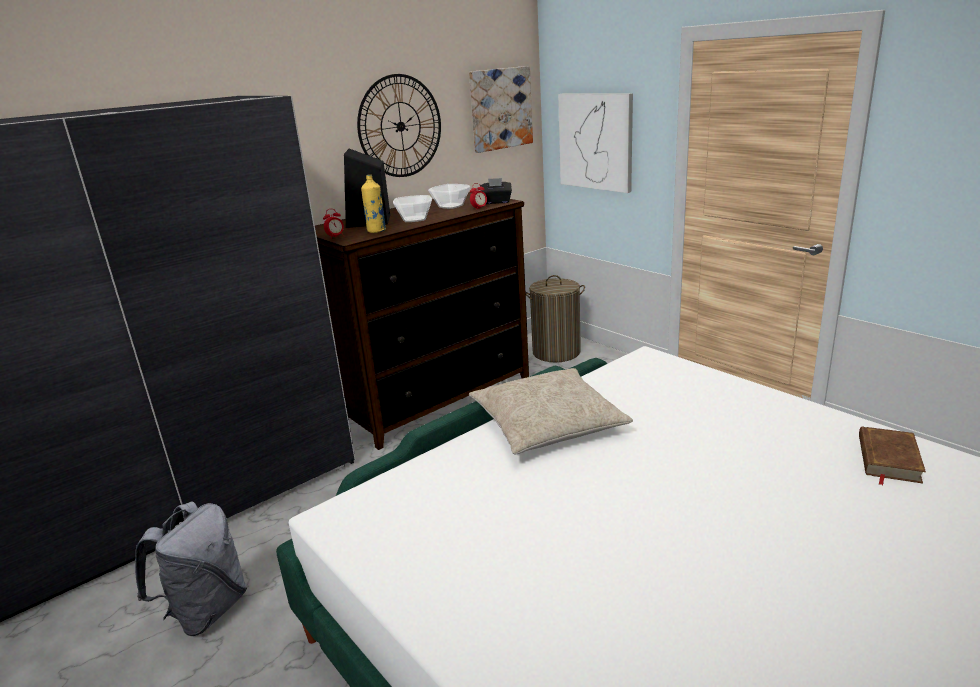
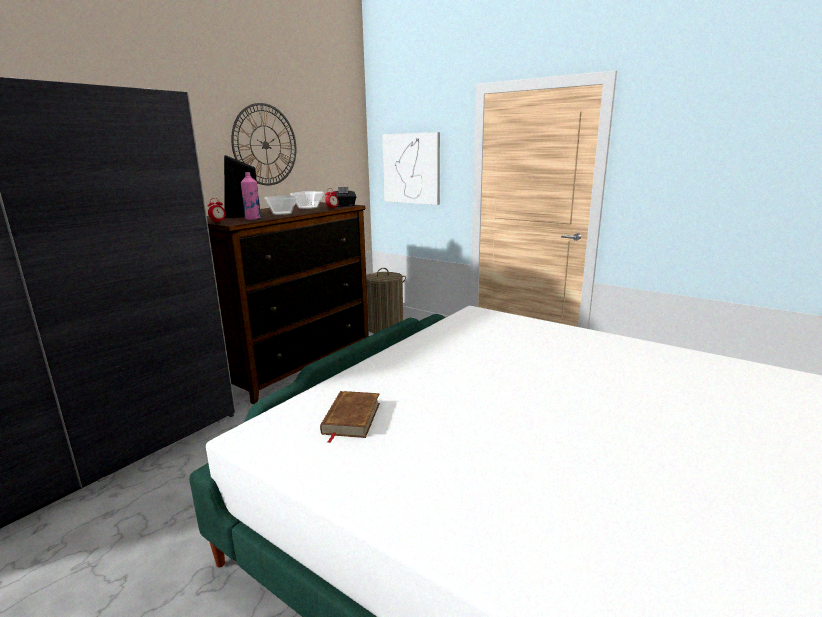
camera: 15 degrees left, 5 degrees down
grey backpack [135,501,247,636] -> none
yellow bottle [361,175,386,233] -> pink bottle [241,172,261,220]
picture [469,66,533,153] -> none
beige pillow [469,368,633,454] -> none
brown book [859,426,926,485] -> brown book moved to [320,391,380,443]

